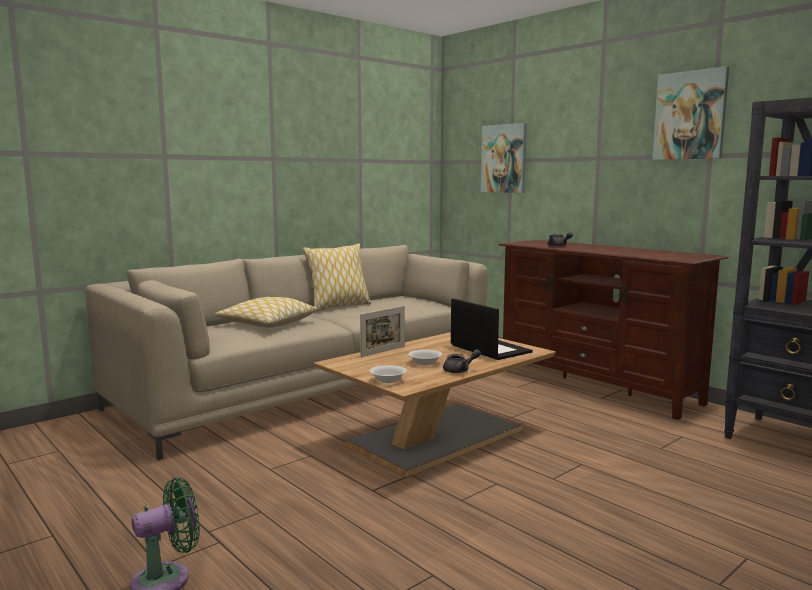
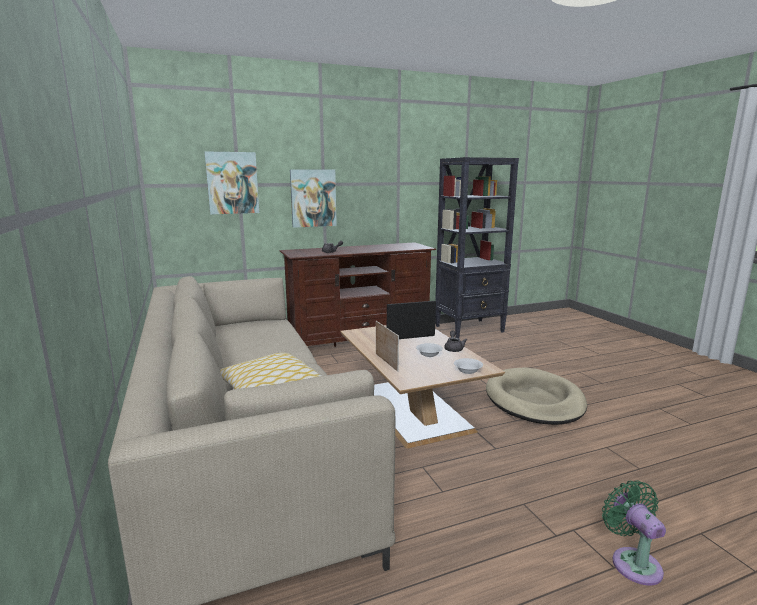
camera: 70 degrees left, 5 degrees up
pillow [303,243,371,312] -> none
picture [652,66,729,160] -> picture moved to [290,169,337,228]
none -> beige dog bed [486,367,587,425]

